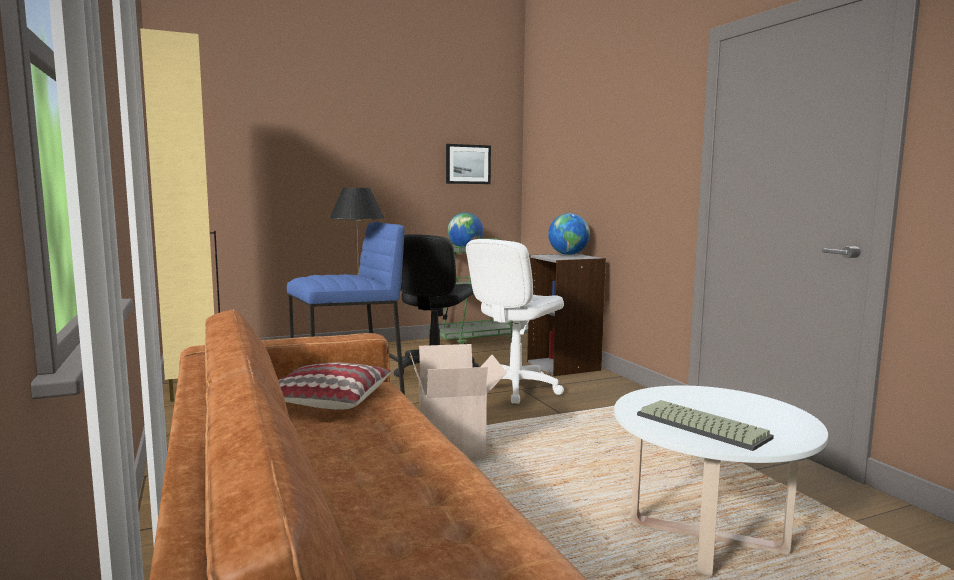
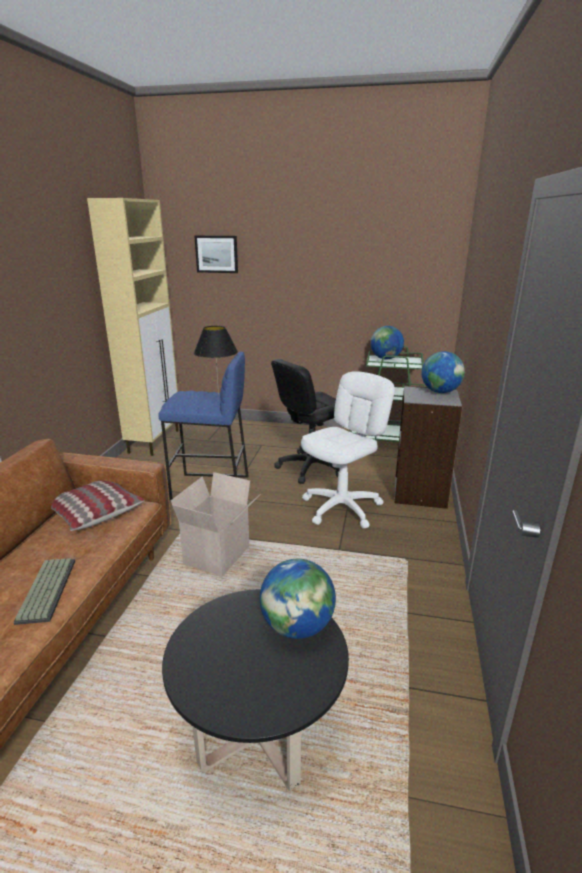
camera: 35 degrees right, 15 degrees up
picture [446,144,491,184] -> picture moved to [194,235,238,273]
white office chair [466,239,564,404] -> white office chair turned 150 degrees clockwise [301,371,395,529]
white coffee table [614,385,828,577] -> black coffee table [162,589,349,791]
keyboard [637,400,774,451] -> keyboard moved to [14,558,75,625]
none -> globe [260,559,336,639]

